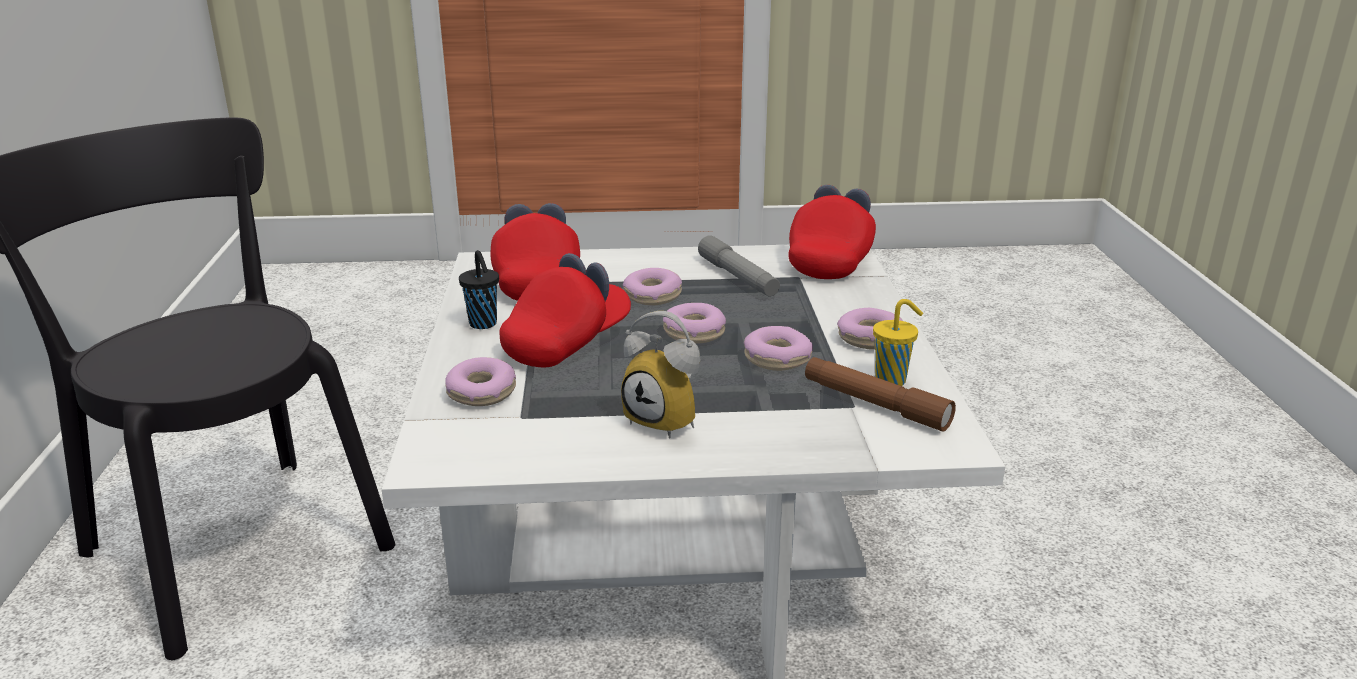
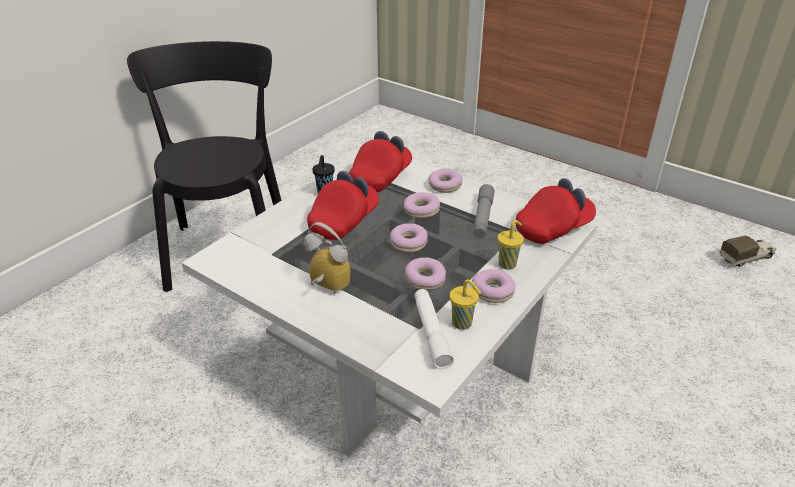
camera: 40 degrees right, 10 degrees up
donut [445,357,516,406] -> donut moved to [428,168,463,193]
red cap [499,253,631,367] -> red cap turned 45 degrees counterclockwise [307,171,379,240]
alarm clock [621,311,701,438] -> alarm clock turned 135 degrees clockwise [304,222,351,294]
brown flashlight [805,357,956,432] -> white flashlight [414,289,454,369]
none -> yellow cup [498,220,524,270]
none -> toy truck [719,236,776,267]

